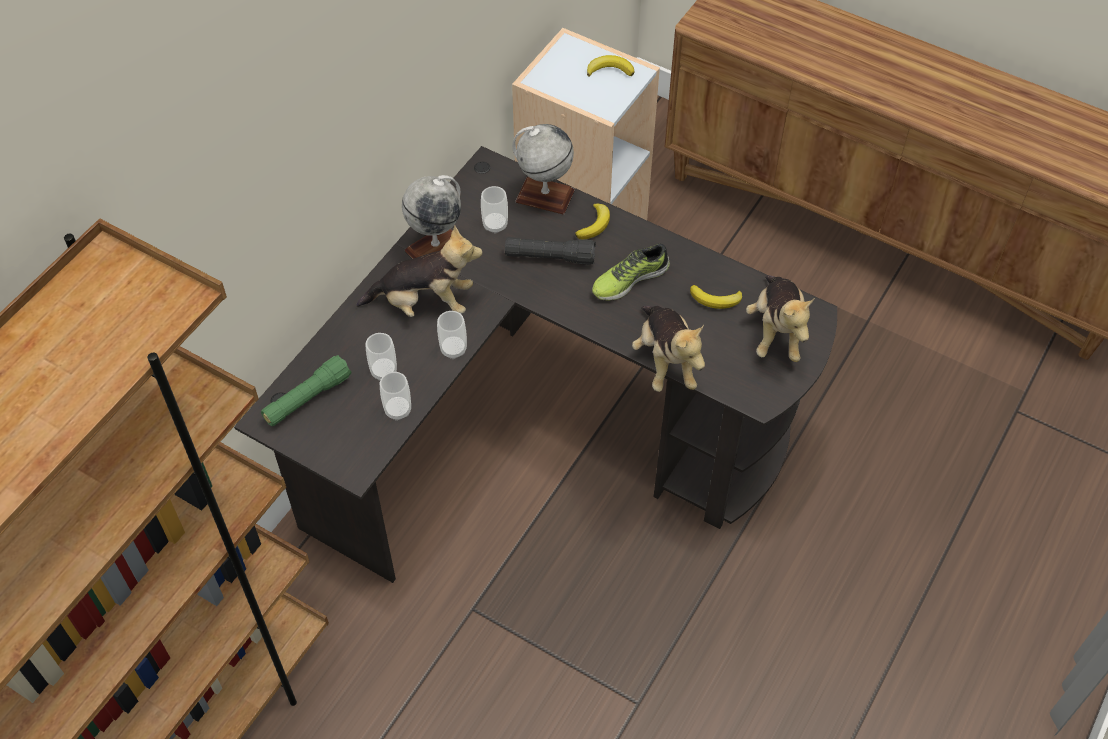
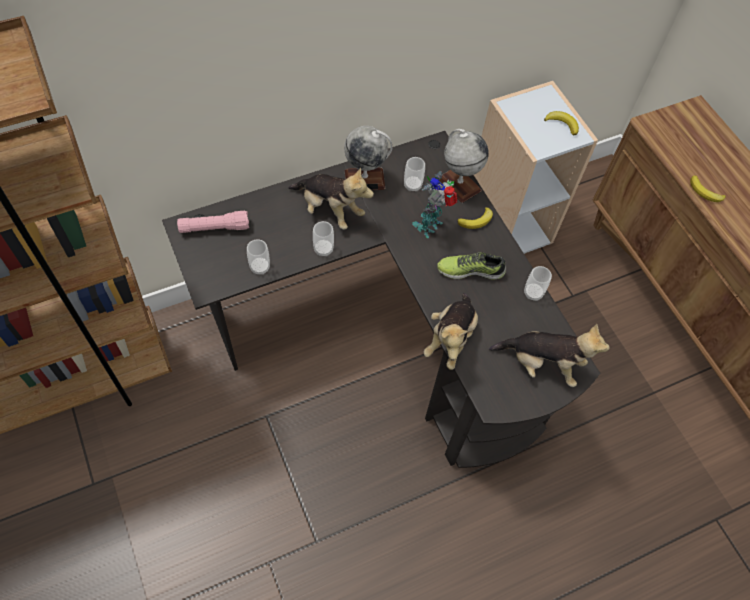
camera: 30 degrees right, 5 degrees up
green flashlight [261,355,351,426] -> pink flashlight [177,211,249,233]
cup [366,333,397,381] -> cup moved to [524,266,552,301]
black flashlight [505,237,596,265] -> toy robot [412,171,457,238]
banana [690,285,742,309] -> banana moved to [690,175,726,202]
plush toy [746,275,814,362] -> plush toy turned 105 degrees counterclockwise [489,324,609,387]

